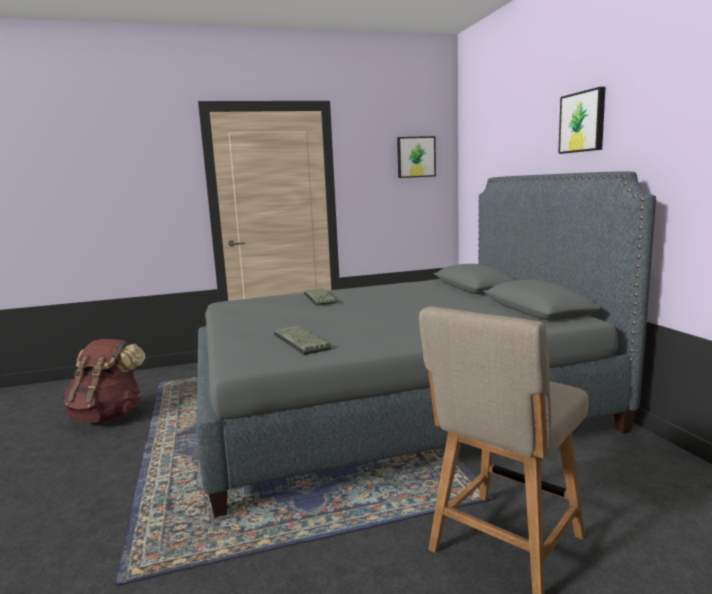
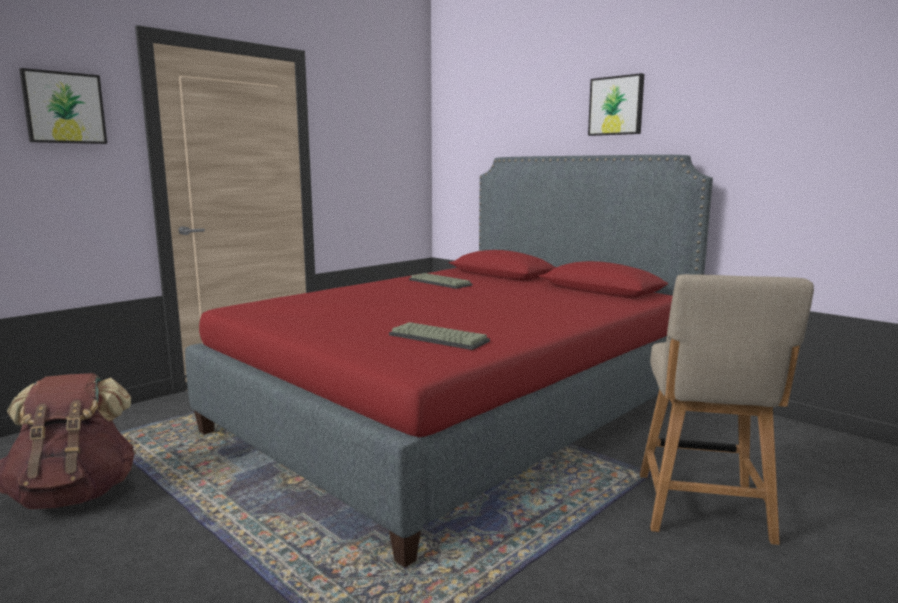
camera: 30 degrees left, 0 degrees up
grey bed [197,171,656,517] -> red bed [185,155,713,567]
keyboard [304,288,337,306] -> keyboard moved to [409,273,473,289]
picture [397,136,436,178] -> picture moved to [19,68,107,144]

